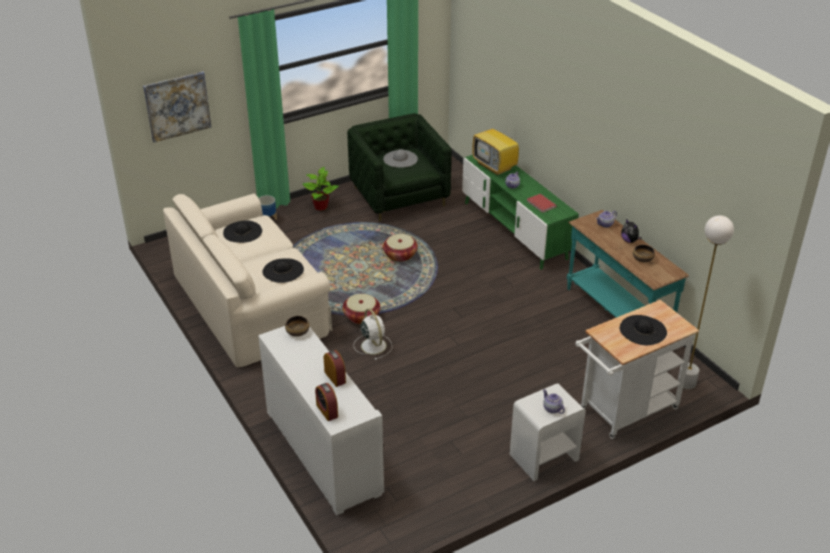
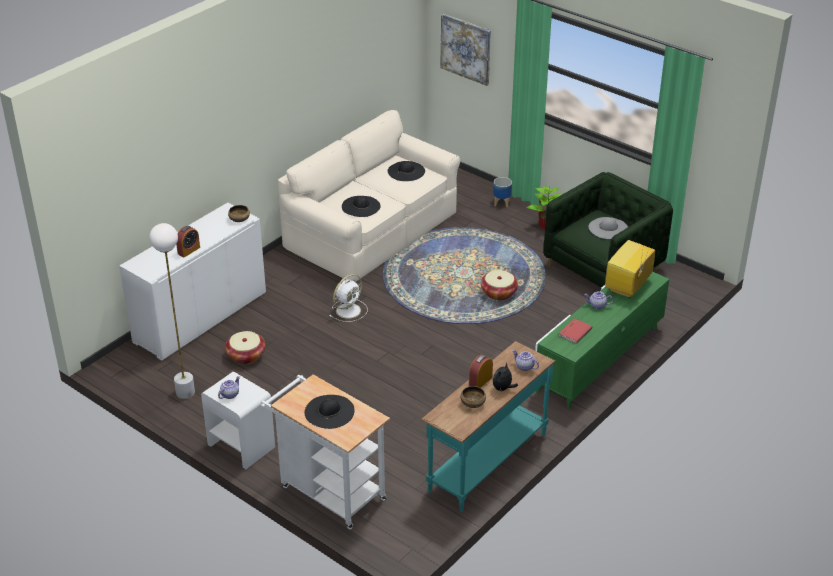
camera: 70 degrees right, 0 degrees up
alarm clock [315,383,338,421] -> alarm clock moved to [469,355,493,388]
basket [343,294,380,324] -> basket moved to [225,331,265,364]
white floor lamp [678,215,734,389] -> white floor lamp moved to [149,223,195,399]

